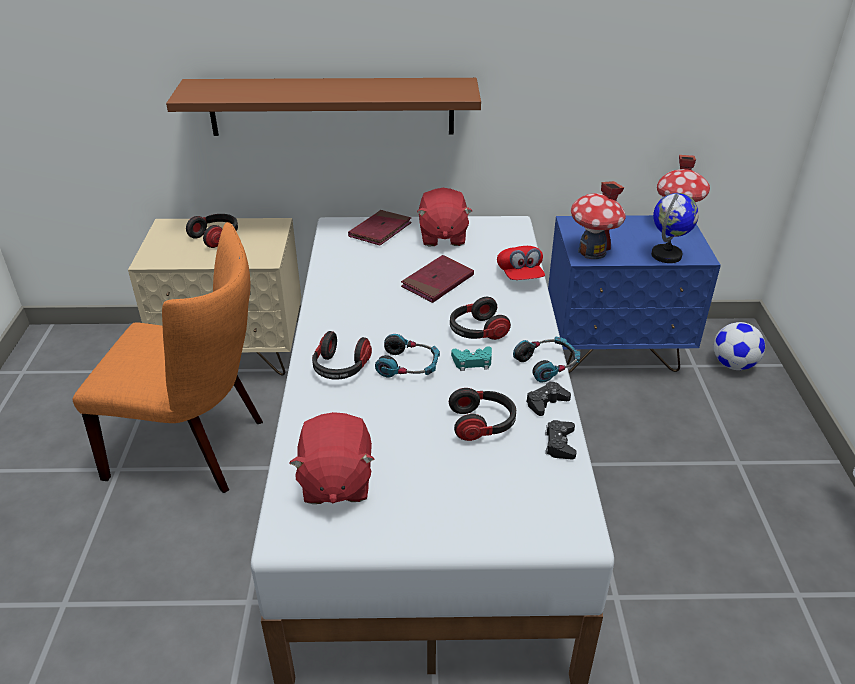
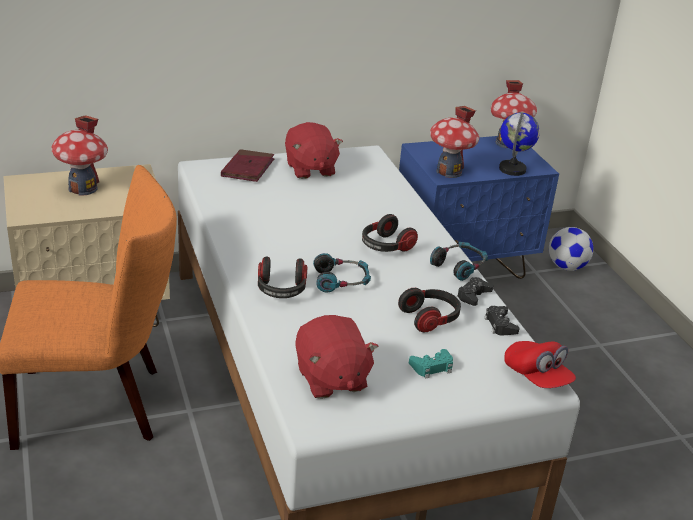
camera: 20 degrees left, 5 degrees down
brown shelf [166,78,481,136] -> none
headphones [186,214,238,248] -> toy house [51,115,108,196]
red book [401,255,474,303] -> none
turquoise game controller [451,347,492,371] -> turquoise game controller moved to [409,349,453,379]
red cap [497,246,545,280] -> red cap moved to [504,341,576,388]

